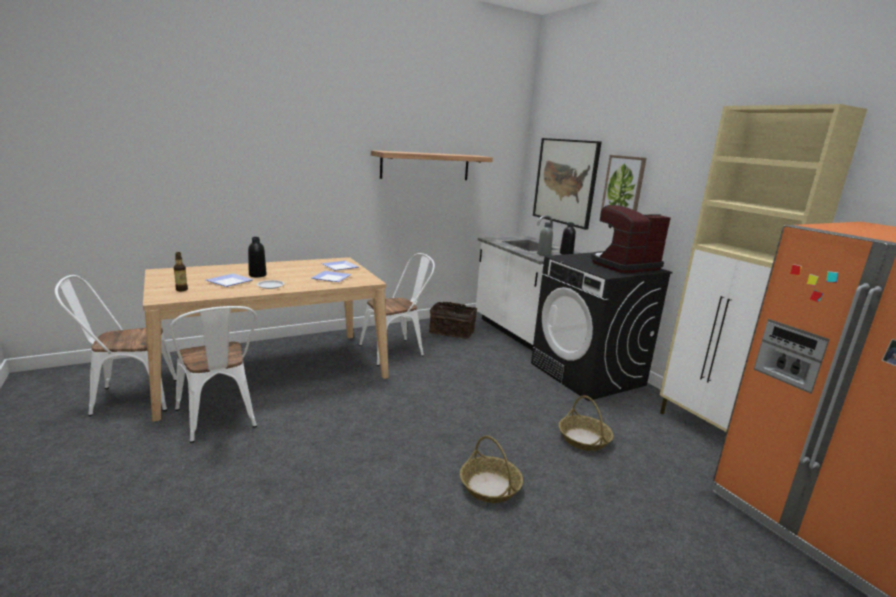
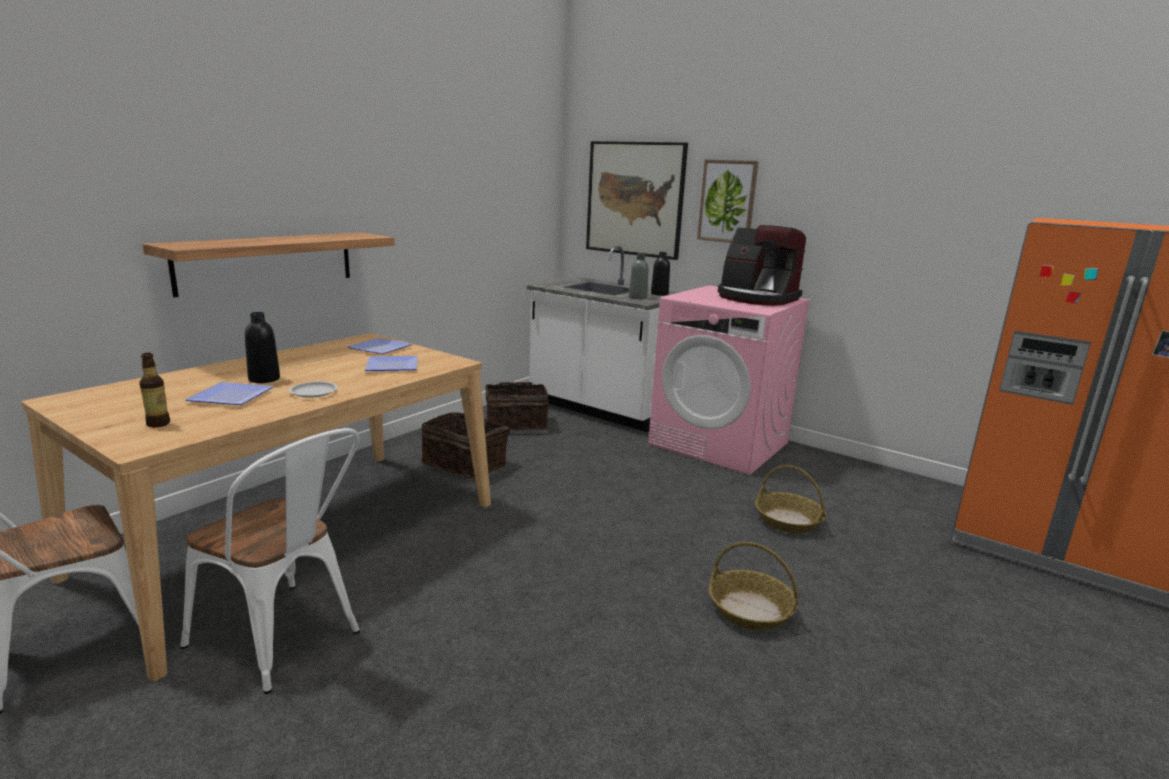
camera: 25 degrees left, 0 degrees up
white chair [359,253,435,366] -> basket [421,412,510,479]
shelf [371,150,493,180] -> shelf moved to [142,233,395,297]
black washing machine [531,252,673,401] -> pink washing machine [648,285,810,475]
coffee machine [591,205,671,273] -> coffee machine turned 90 degrees counterclockwise [718,225,806,306]
beige cabinet [660,104,867,432] -> none

